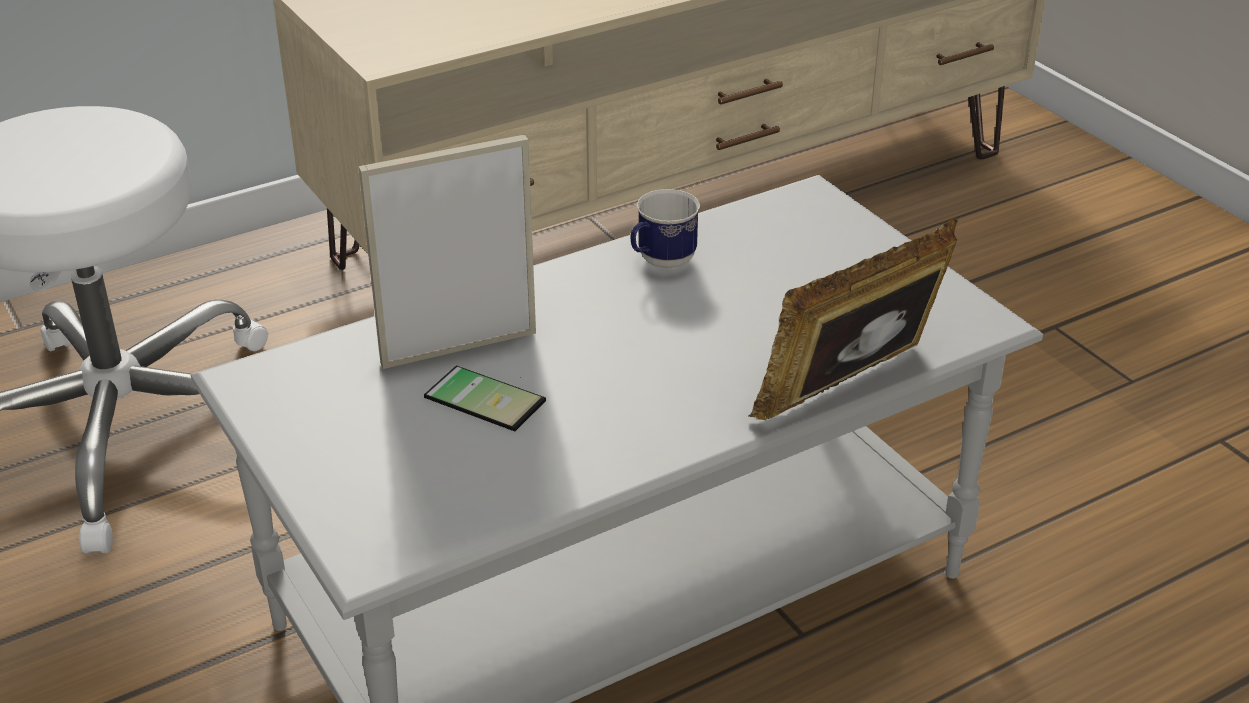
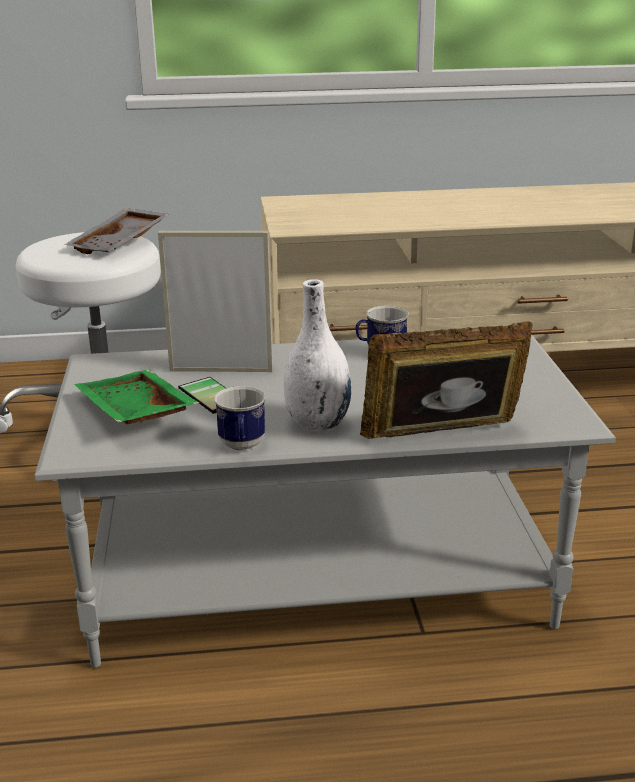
camera: 25 degrees right, 10 degrees down
none -> grey tray [64,208,169,254]
none -> green tray [74,370,199,425]
none -> mug [214,386,266,451]
none -> white vase [284,279,351,432]

